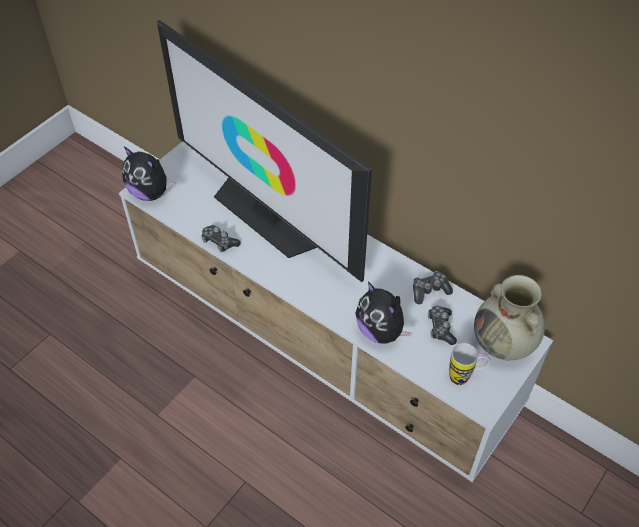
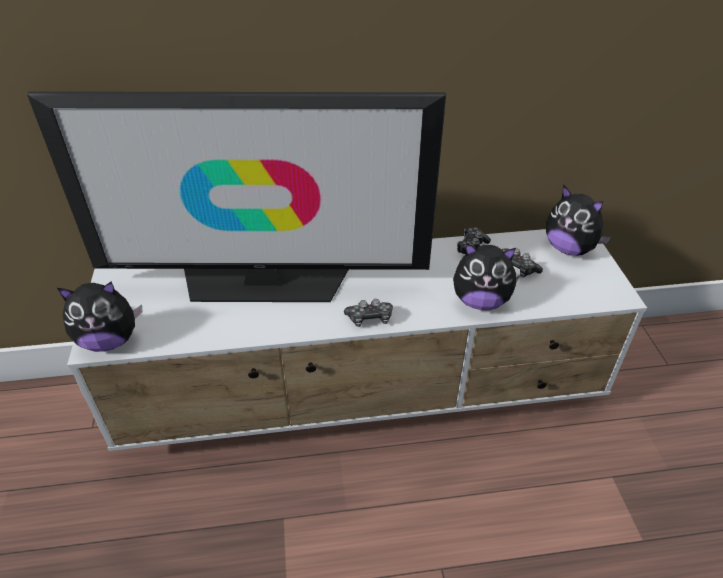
camera: 45 degrees left, 10 degrees down
game controller [201,225,241,252] -> game controller moved to [344,299,393,327]
mug [449,343,490,385] -> none
beige vase [474,275,545,360] -> plush toy [546,185,611,256]

